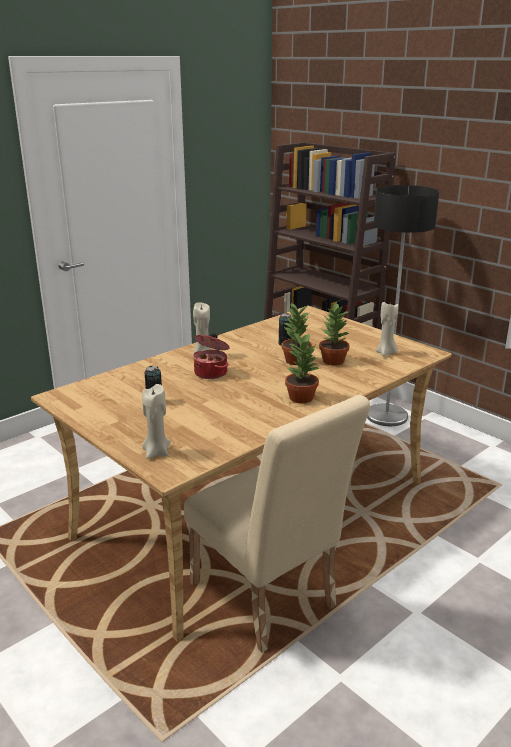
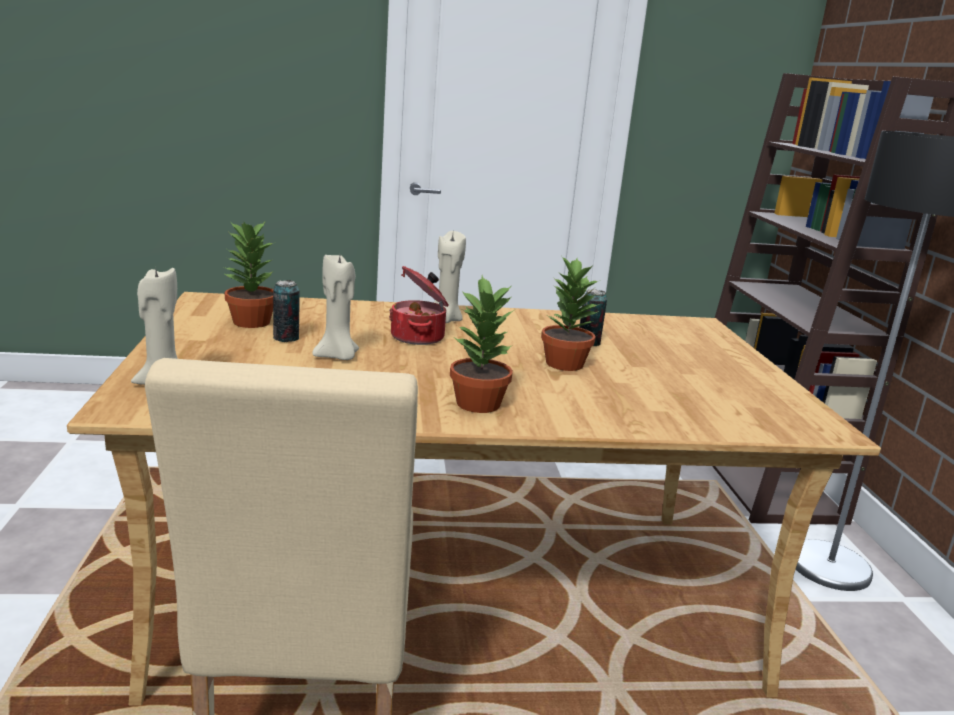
camera: 35 degrees right, 5 degrees down
potted plant [319,302,350,366] -> potted plant moved to [223,222,273,328]
beige candle [376,302,398,356] -> beige candle moved to [312,255,359,360]

